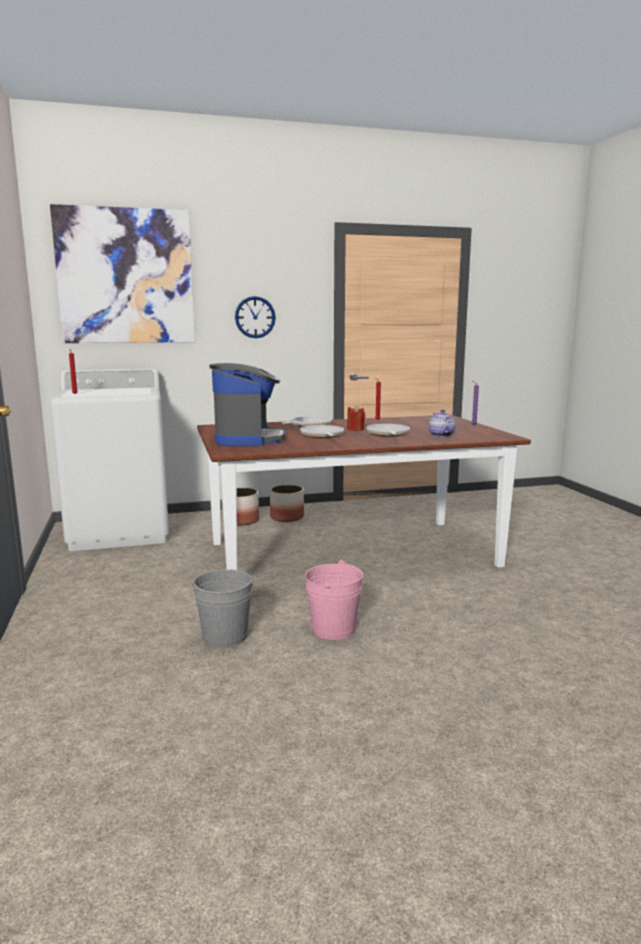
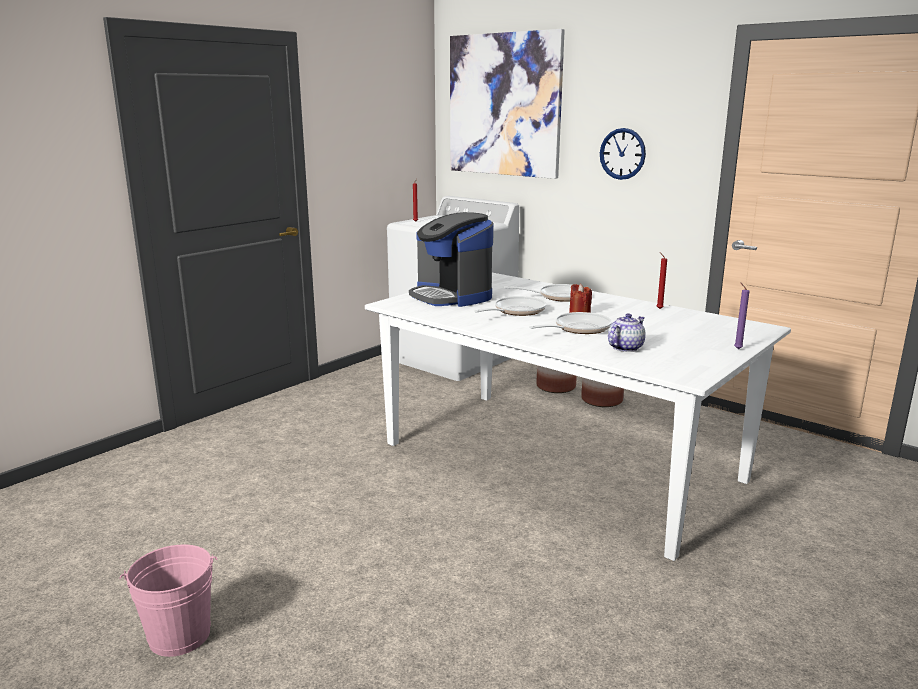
camera: 55 degrees right, 5 degrees up
grey bucket [189,569,257,648] -> none
brown dining table [197,415,531,570] -> white dining table [365,273,791,561]
coffee machine [210,363,286,446] -> coffee machine turned 90 degrees clockwise [409,212,493,307]
pink bucket [305,560,363,640] -> pink bucket moved to [119,544,217,657]

